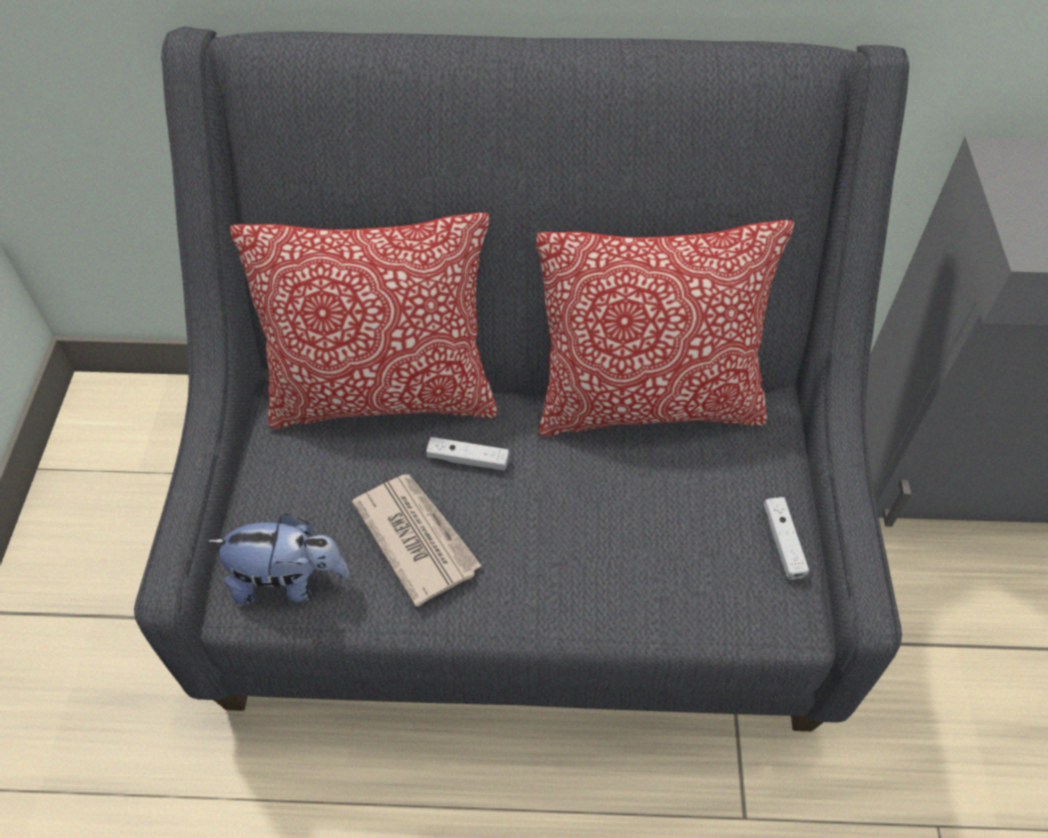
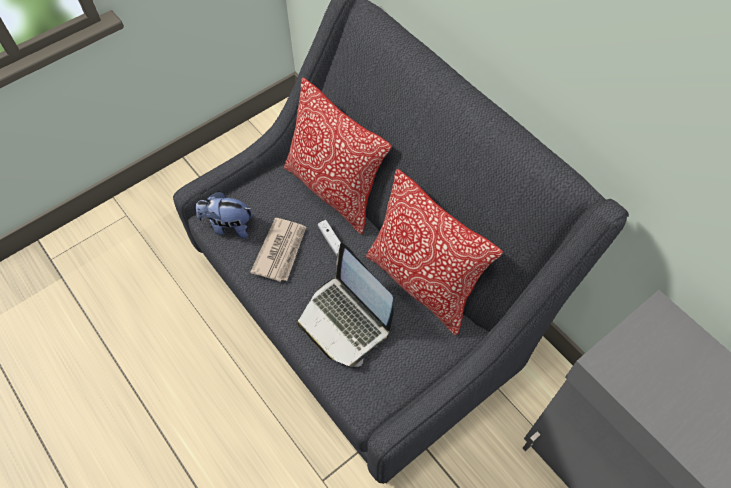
camera: 50 degrees right, 5 degrees up
plush toy [207,514,349,604] -> plush toy turned 135 degrees clockwise [196,191,253,238]
white game controller [764,497,809,580] -> none
none -> laptop [297,243,394,367]

